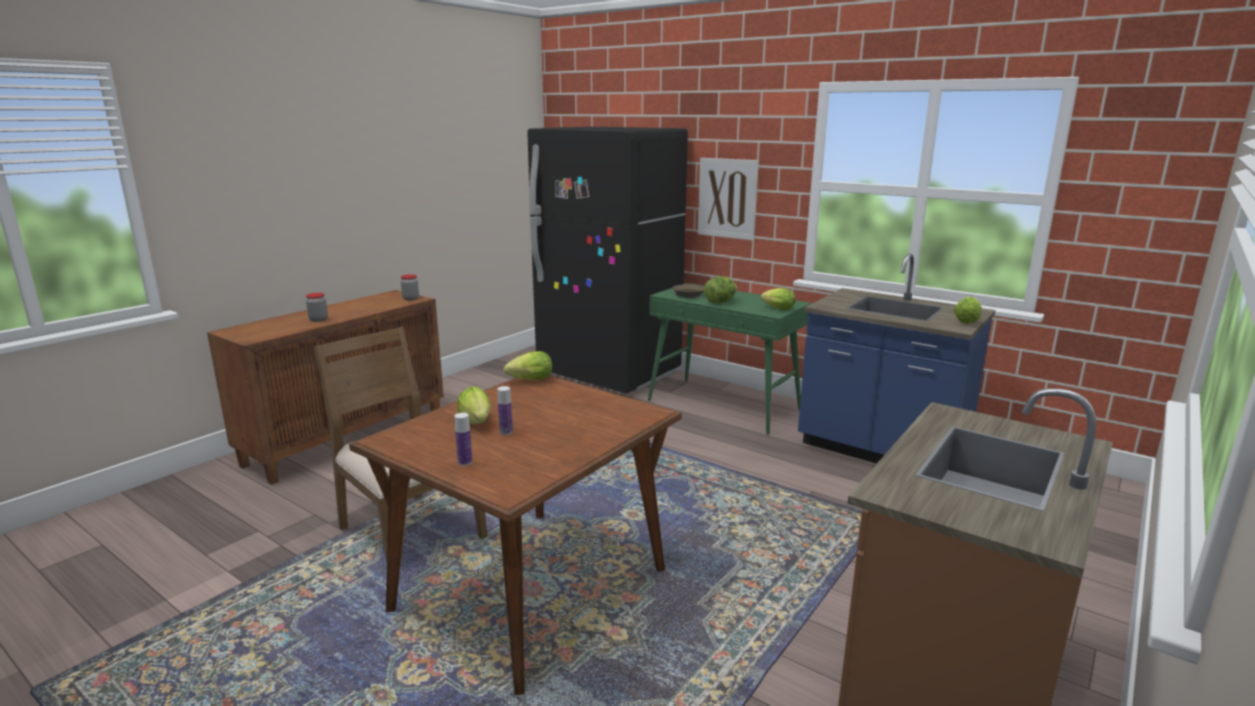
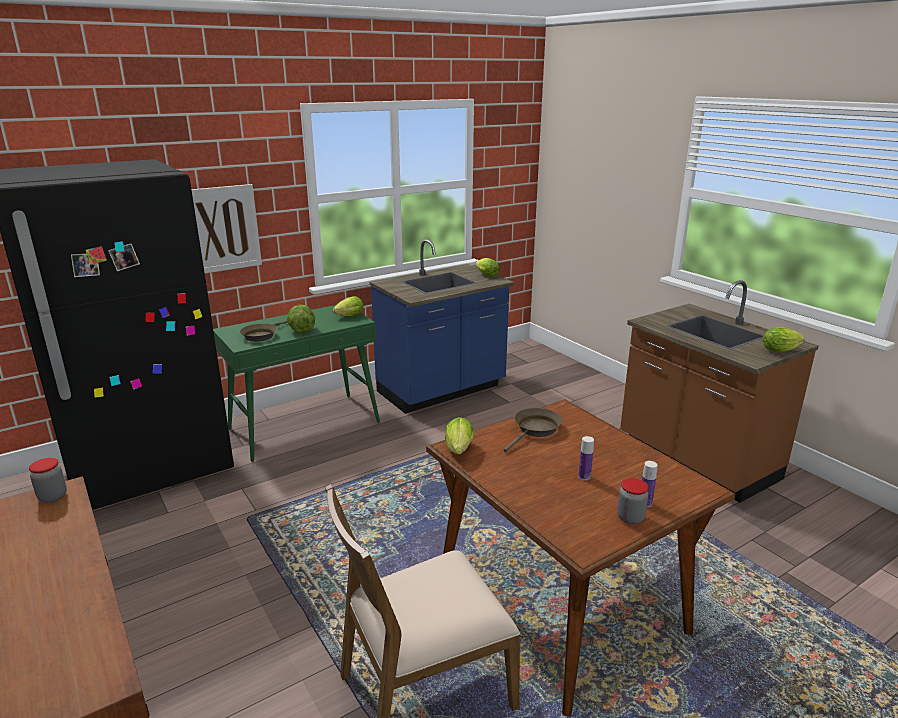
camera: 70 degrees left, 5 degrees up
jar [306,293,328,322] -> jar moved to [617,478,648,524]
lettuce [457,386,491,424] -> lettuce moved to [763,327,805,352]
none -> brown frying pan [504,408,563,452]

